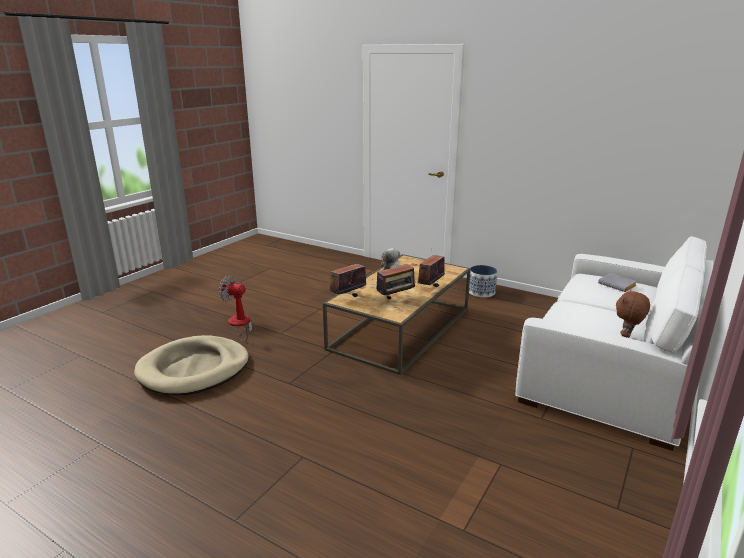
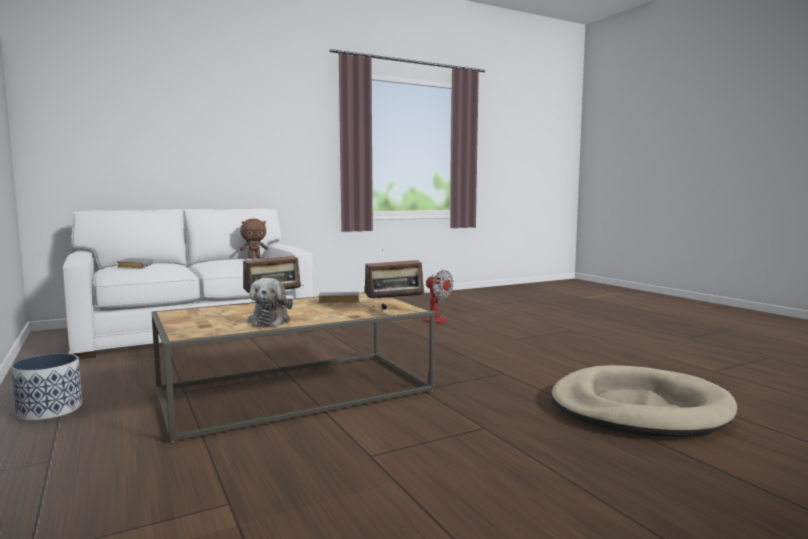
camera: 150 degrees left, 15 degrees down
fan [219,275,256,342] -> fan moved to [422,270,453,323]
radio [377,264,417,300] -> grey book [318,292,359,303]

